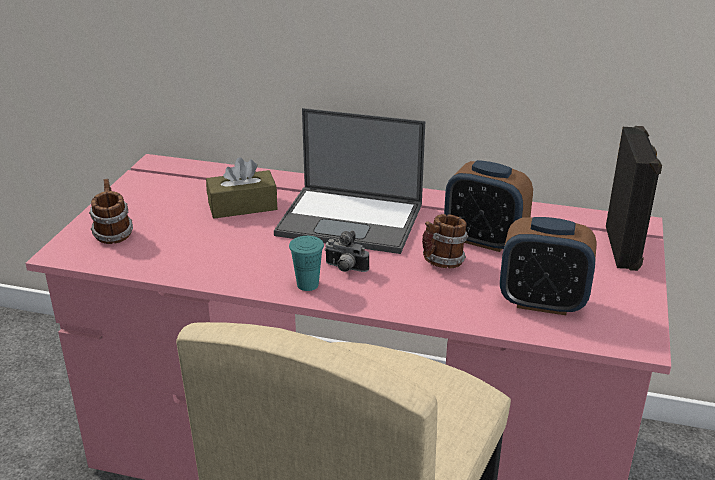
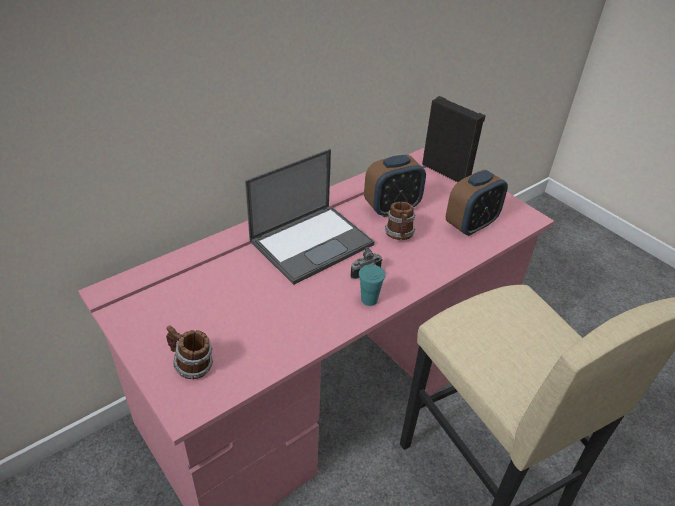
camera: 55 degrees left, 10 degrees up
brown tissue box [206,157,277,219] -> none

